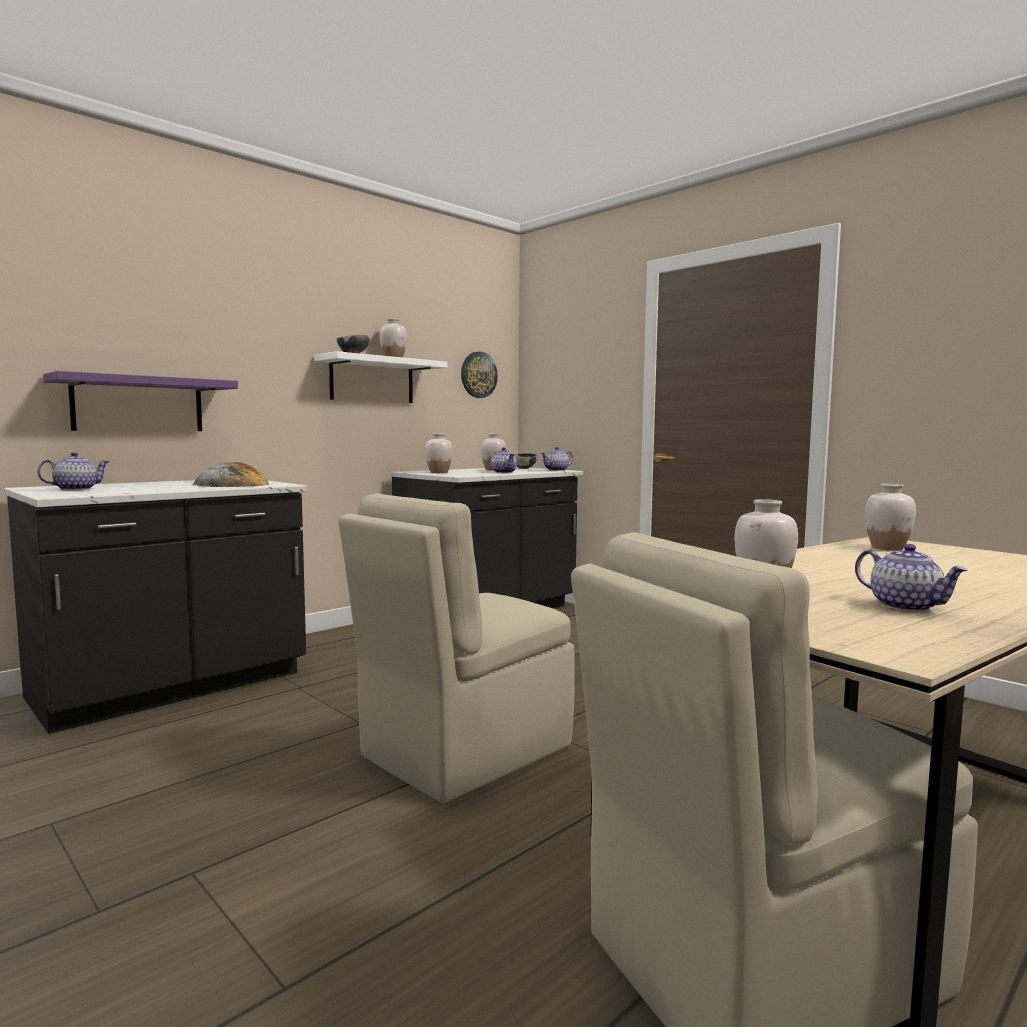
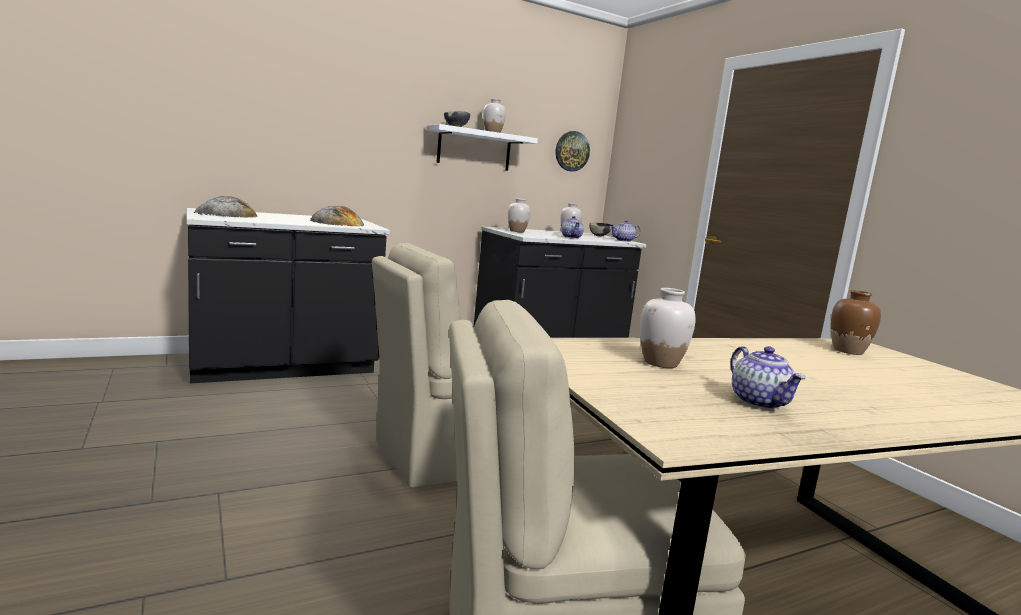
camera: 15 degrees right, 5 degrees up
teapot [37,452,110,490] -> bread [194,196,257,217]
purple shelf [43,371,238,431] -> none
white vase [865,484,916,550] -> brown vase [831,290,881,355]

